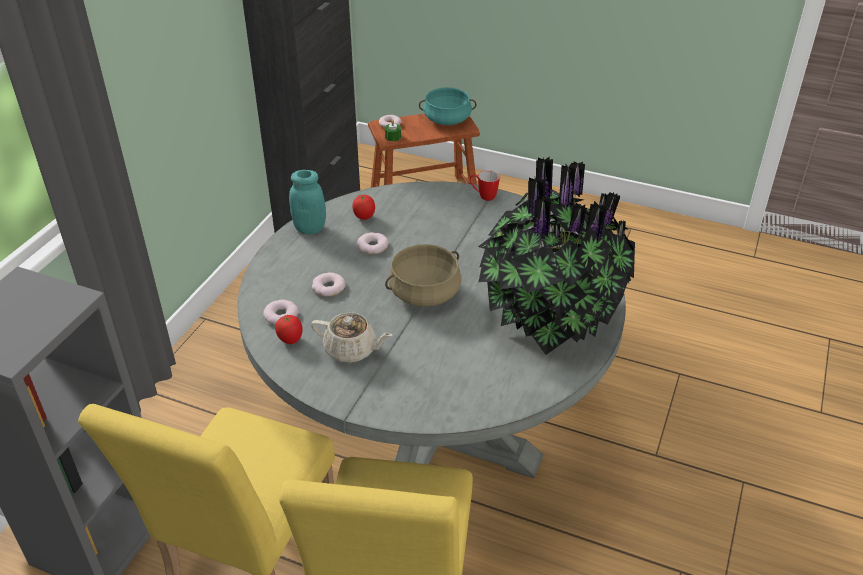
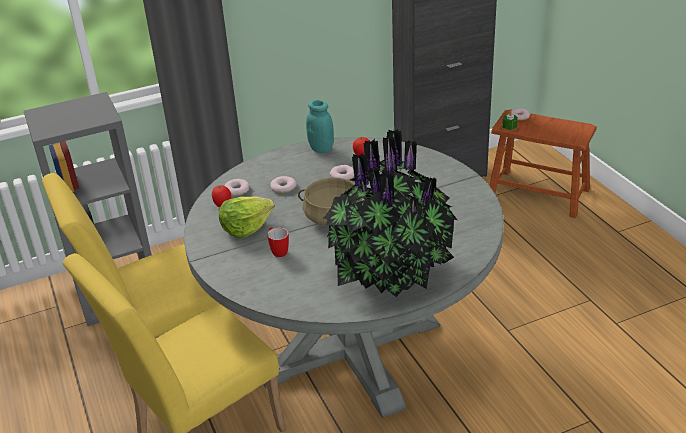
camera: 45 degrees right, 5 degrees down
beige teapot [311,312,392,363] -> lettuce [219,196,275,238]
turquoise cooking pot [419,87,476,125] -> none
mug [470,170,500,201] -> mug moved to [267,227,289,257]

